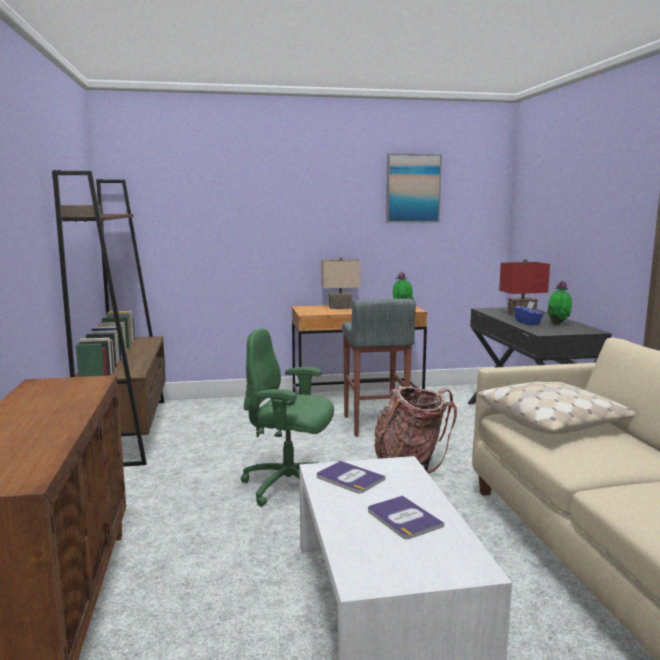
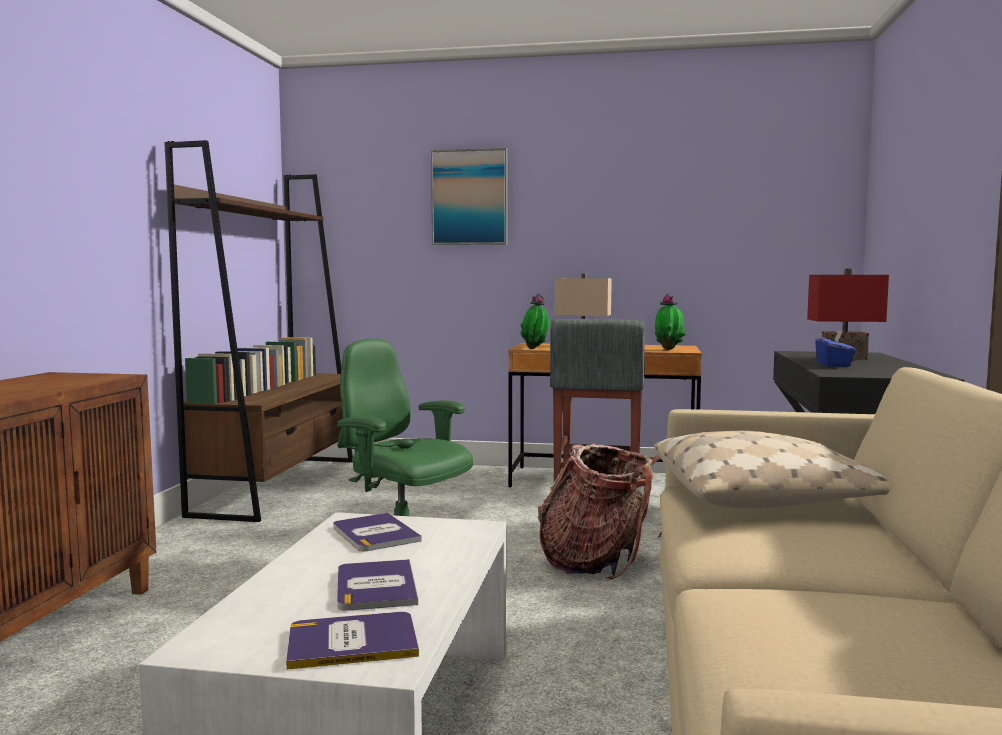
camera: 20 degrees right, 5 degrees down
picture [386,153,442,223] -> picture moved to [431,148,507,245]
potted plant [547,281,572,325] -> potted plant moved to [520,294,549,349]
none -> book [286,612,419,669]

